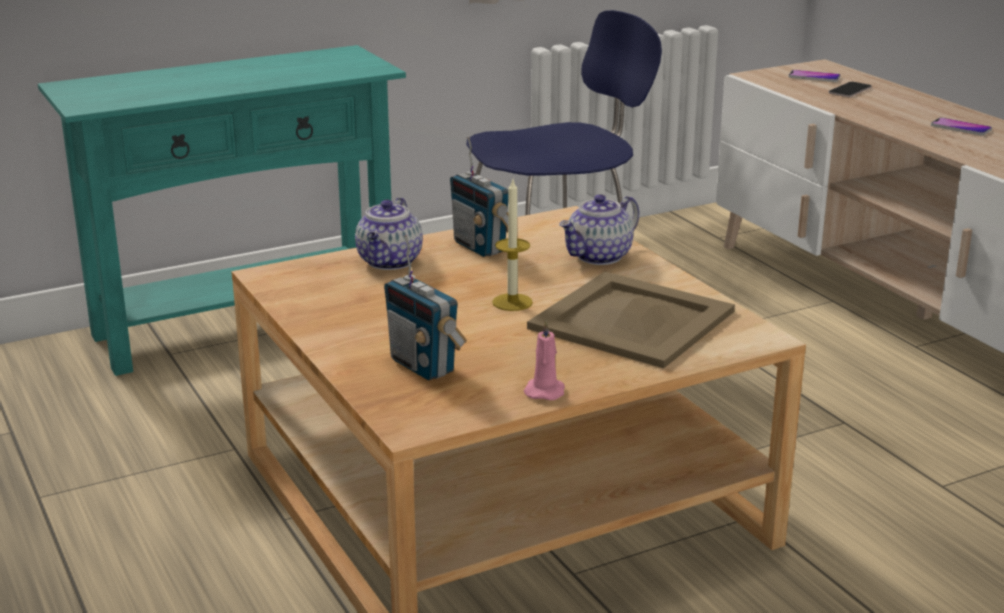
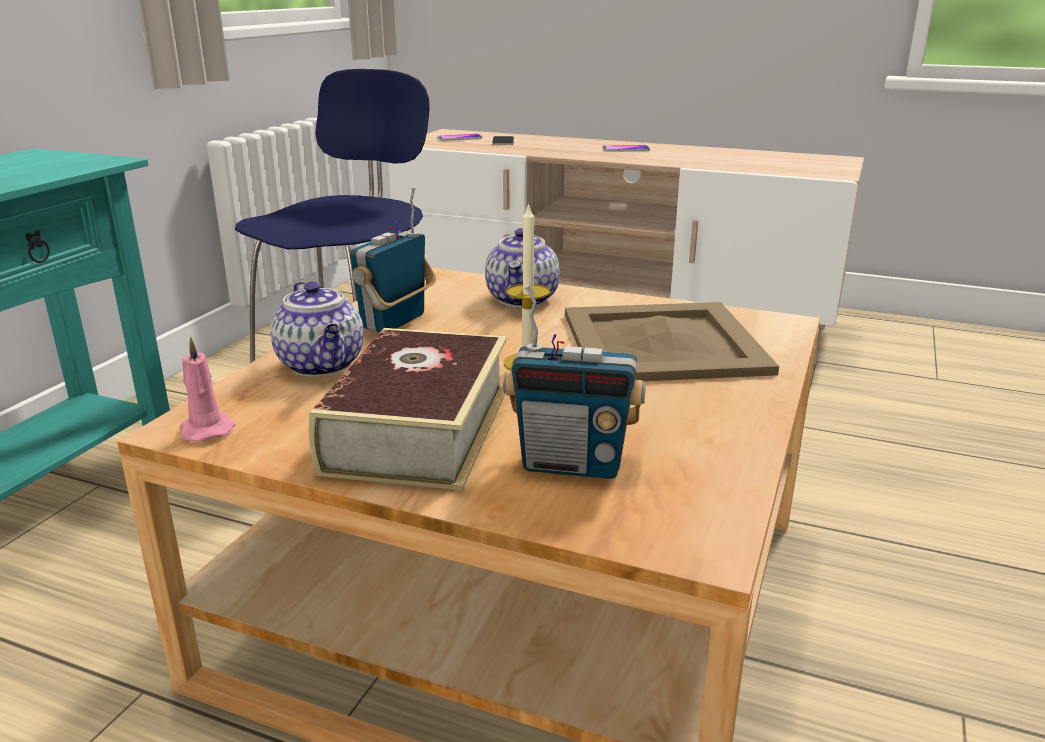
camera: 40 degrees left, 0 degrees up
radio [450,137,508,257] -> radio turned 105 degrees clockwise [350,188,436,332]
pink candle [524,320,565,400] -> pink candle moved to [179,336,235,442]
none -> book [309,328,507,490]

